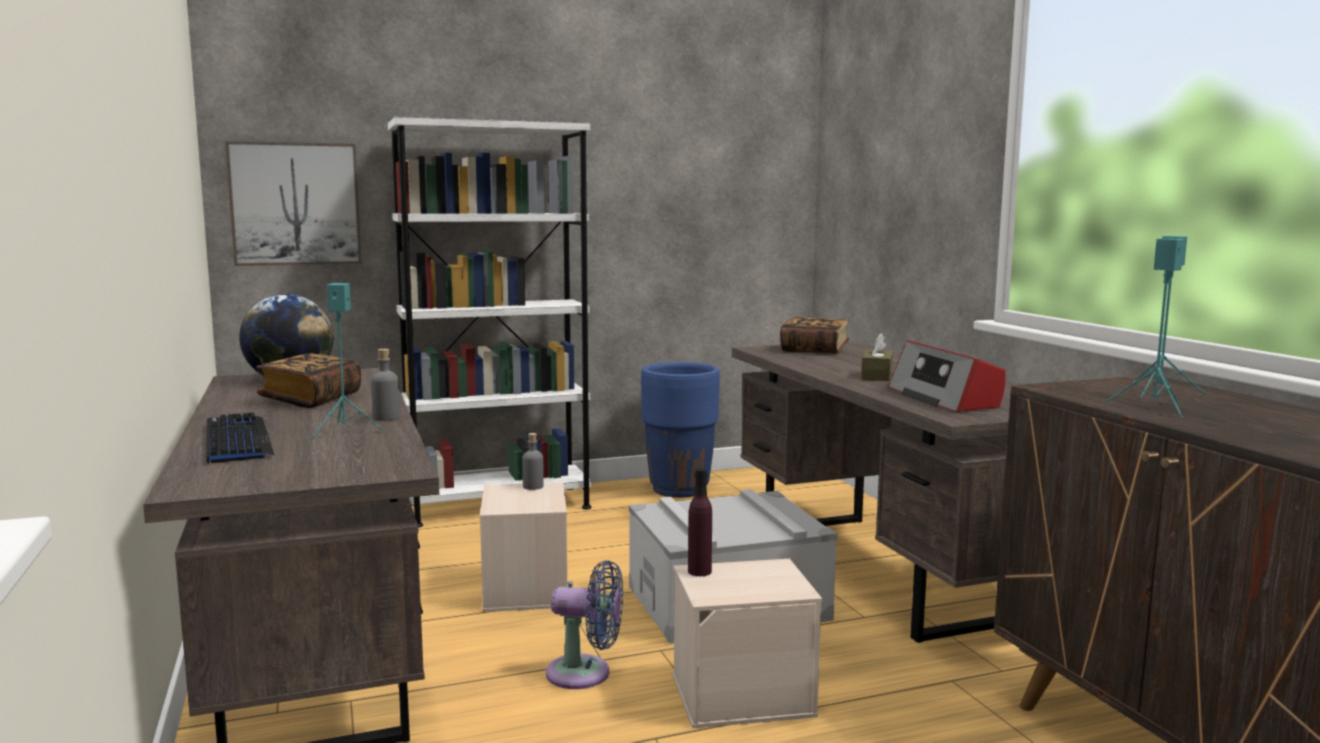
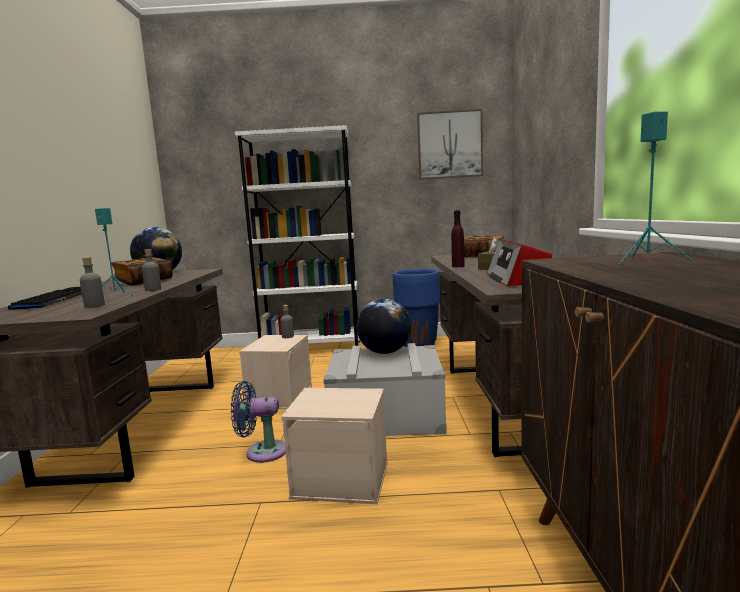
camera: 20 degrees right, 0 degrees up
picture [225,141,362,266] -> picture moved to [417,109,483,180]
blue fan [546,560,623,689] -> blue fan turned 150 degrees clockwise [231,381,286,463]
purple bottle [688,468,712,576] -> purple bottle moved to [451,210,465,267]
turquoise speaker [1103,238,1184,418] -> none
none -> grey bottle [80,257,105,308]
none -> globe [356,299,411,354]

